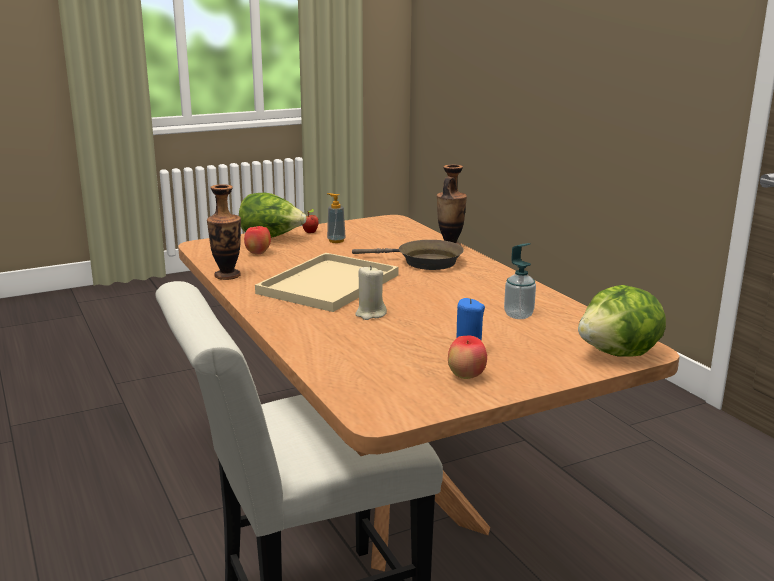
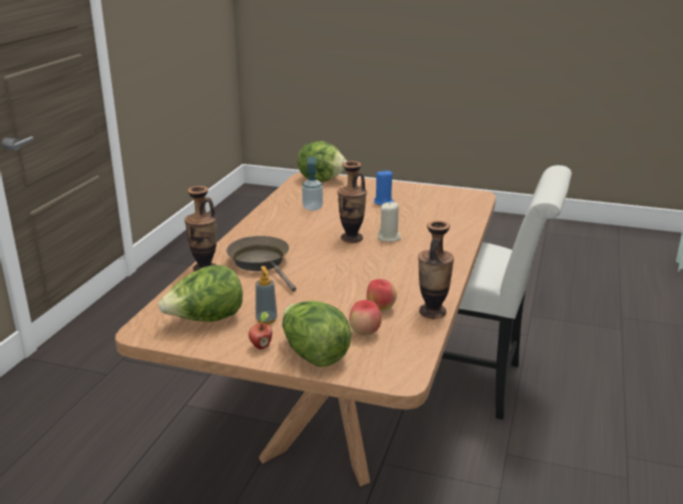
camera: 135 degrees left, 5 degrees up
beige tray [255,253,399,312] -> none
apple [448,336,487,379] -> apple moved to [366,279,397,312]
none -> lettuce [158,265,243,322]
none -> vase [337,161,367,243]

